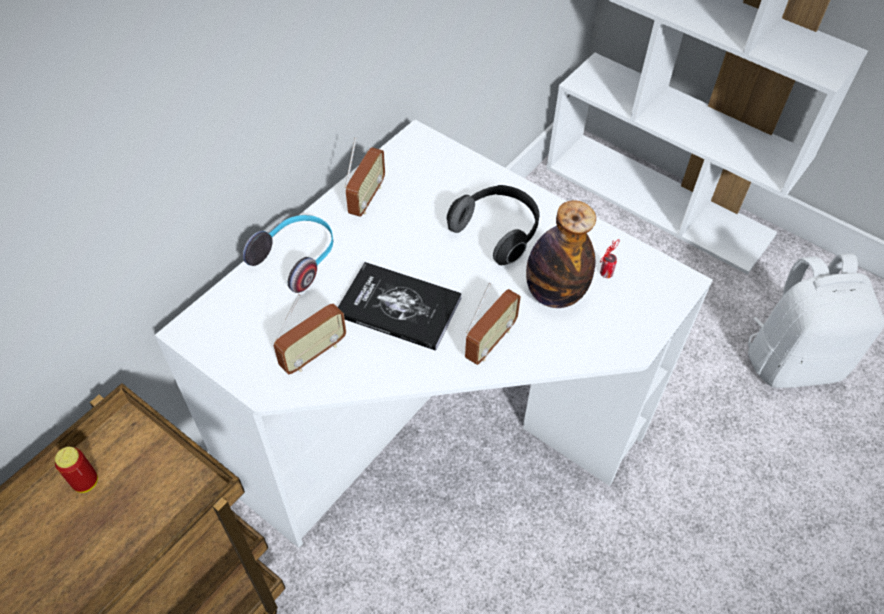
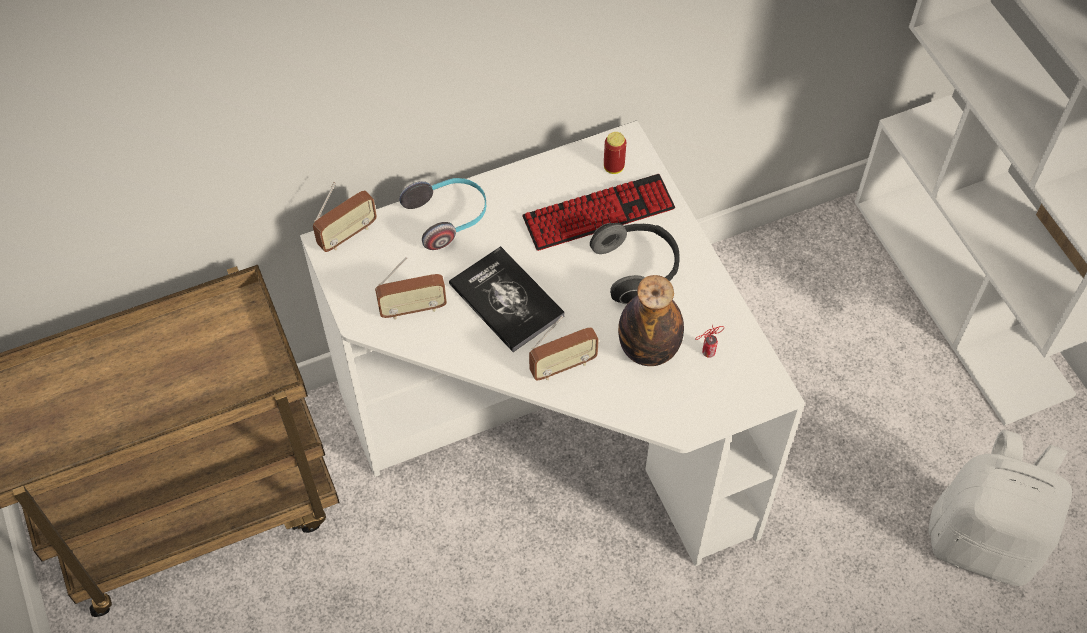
camera: 30 degrees right, 5 degrees up
can [55,447,98,493] -> can moved to [604,132,626,174]
radio [344,138,385,217] -> radio moved to [313,182,377,252]
none -> keyboard [522,174,675,251]

